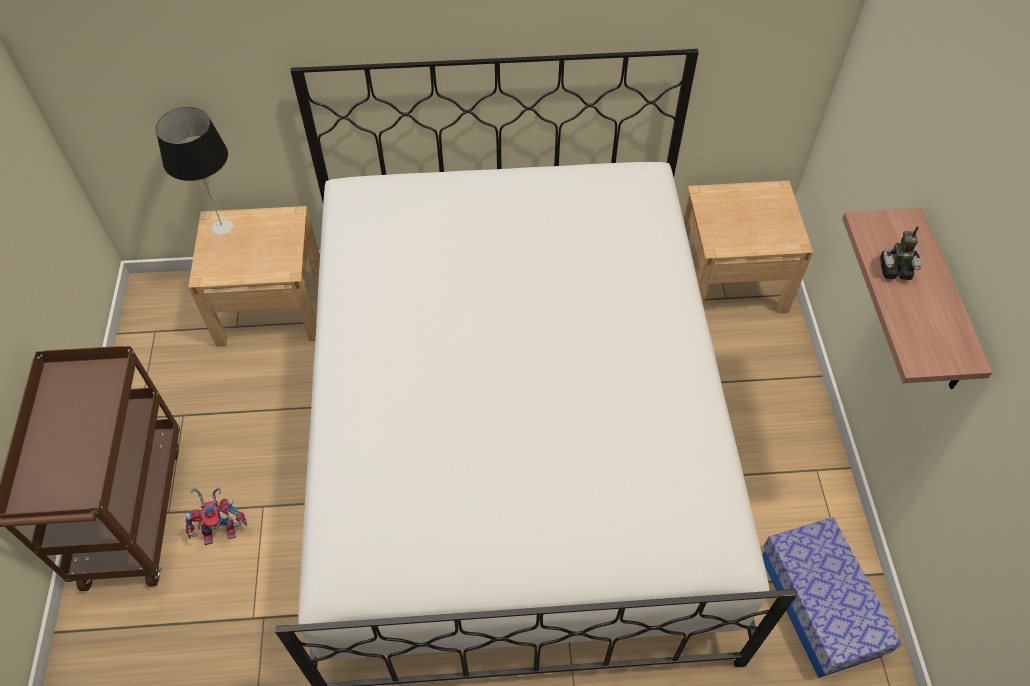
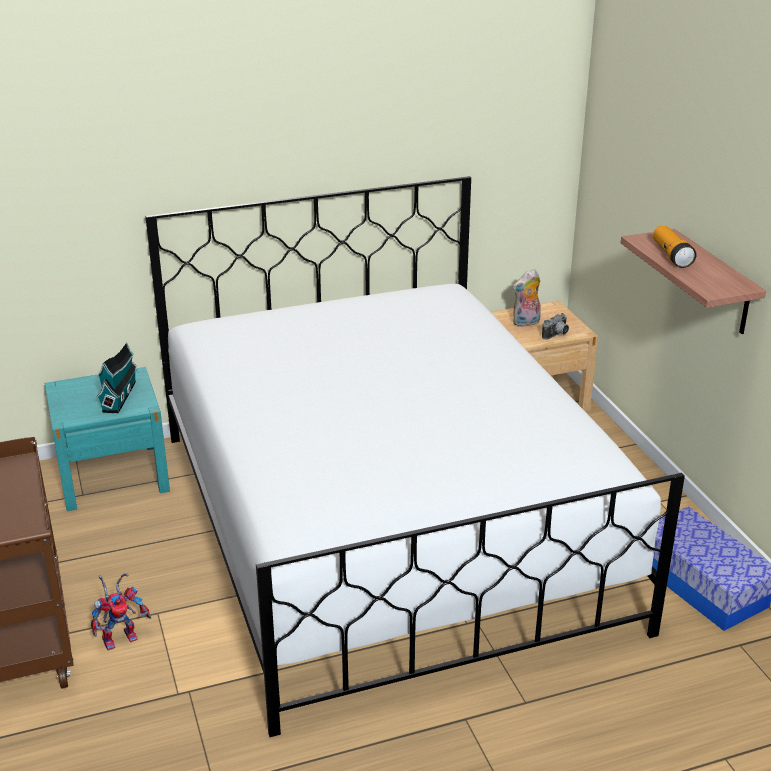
camera: 15 degrees left, 25 degrees down
table lamp [156,107,233,235] -> none
beige nightstand [188,206,320,347] -> turquoise nightstand [44,367,170,511]
toy robot [880,226,921,280] -> flashlight [653,226,696,268]
none -> toy house [96,342,137,413]
none -> plush toy [513,269,541,327]
none -> camera [542,313,569,340]

